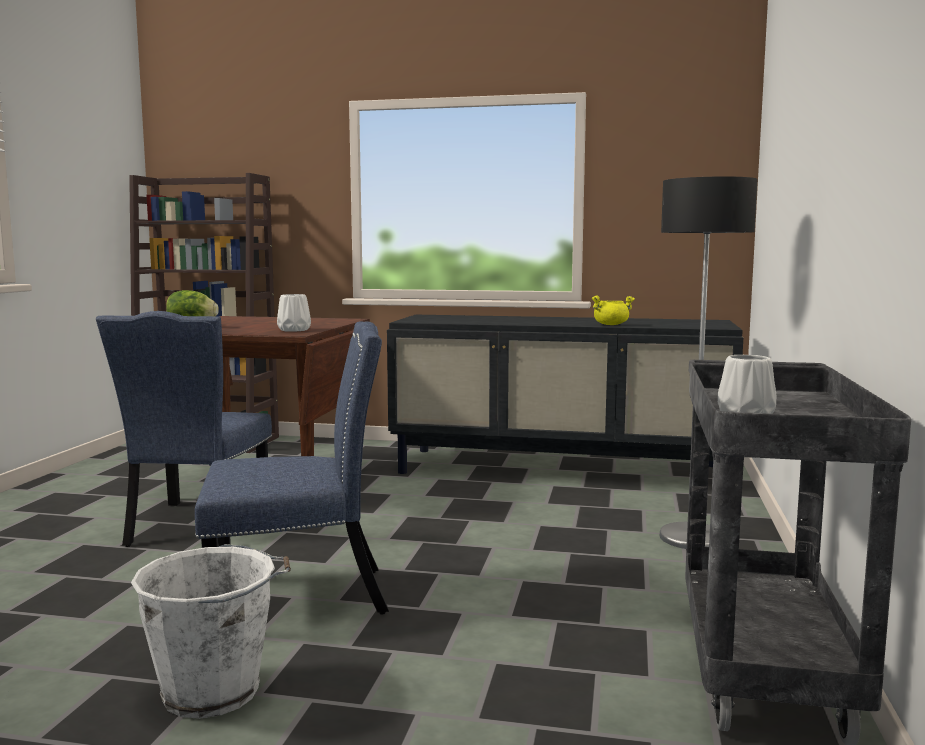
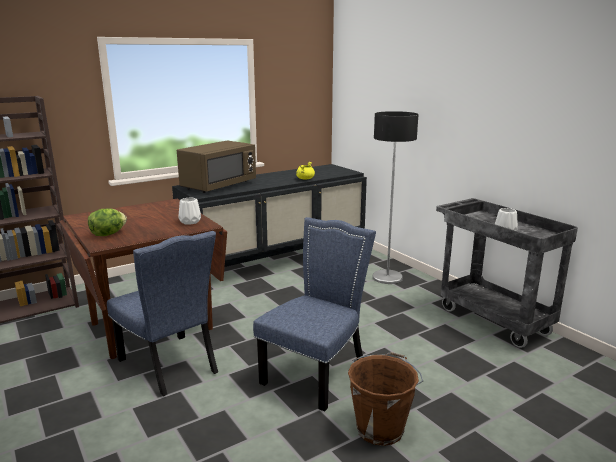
camera: 45 degrees left, 10 degrees up
white bucket [131,544,291,719] -> brown bucket [348,352,423,446]
none -> brown microwave [177,141,256,193]

